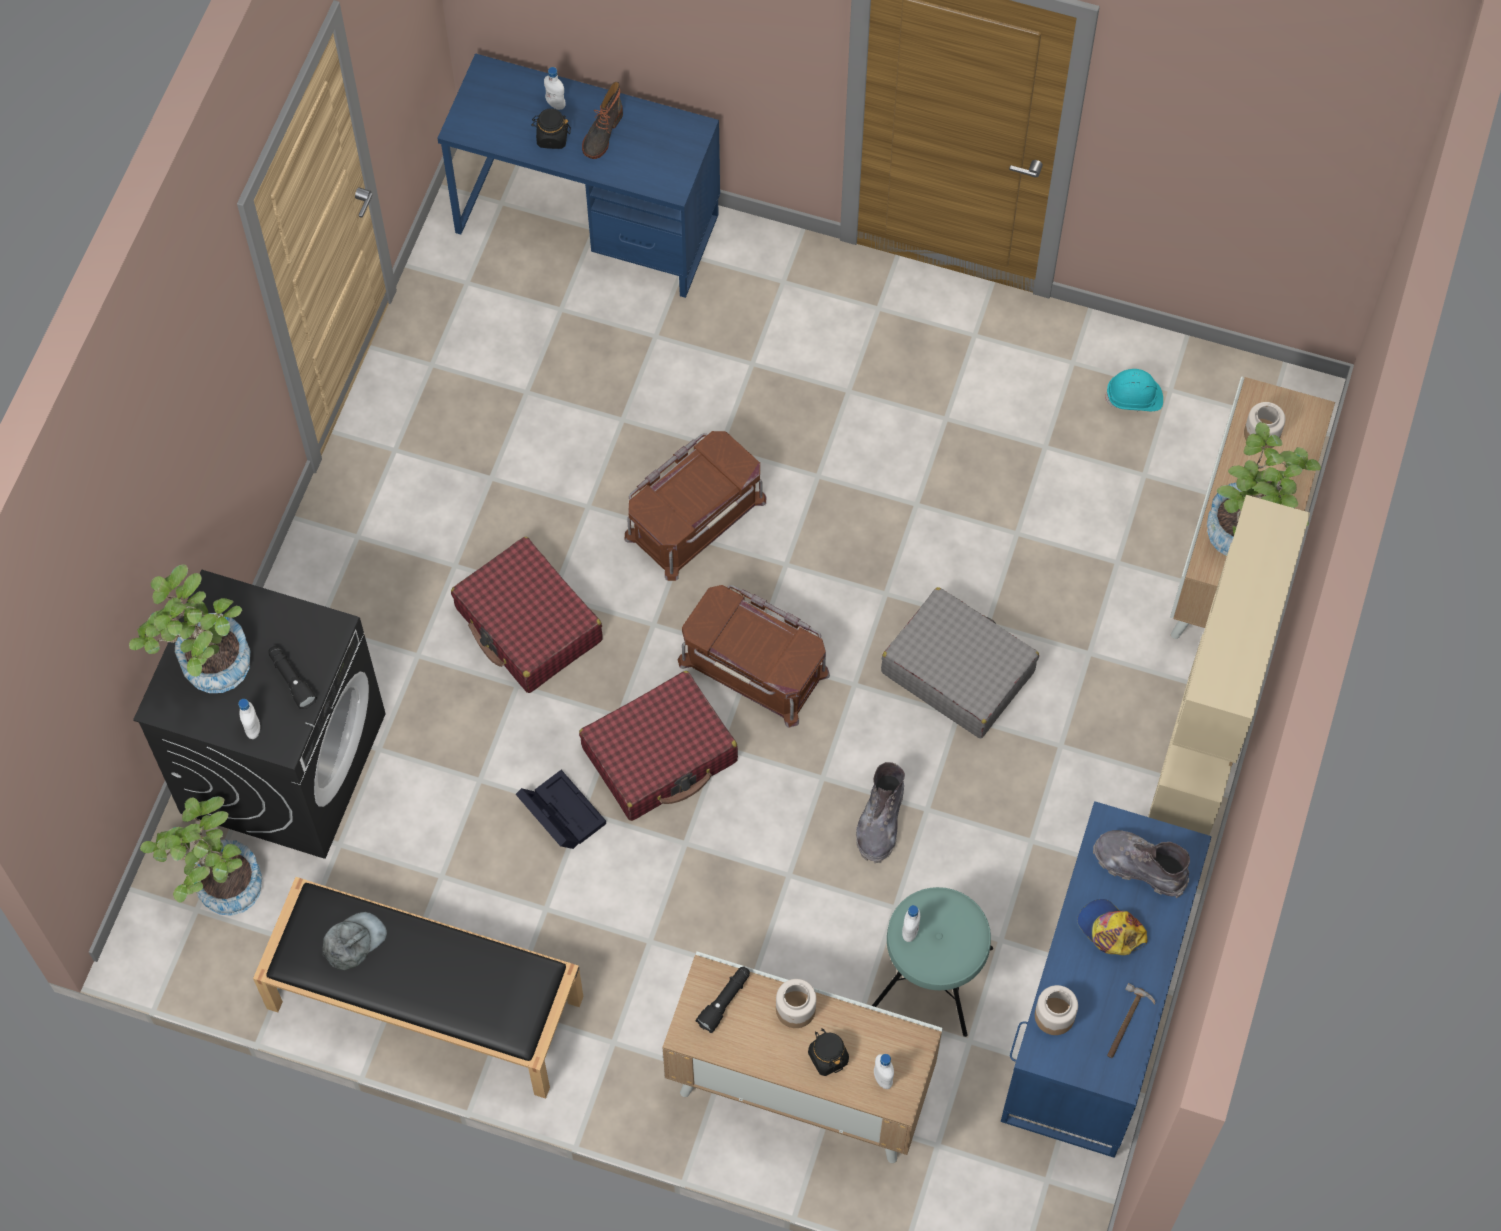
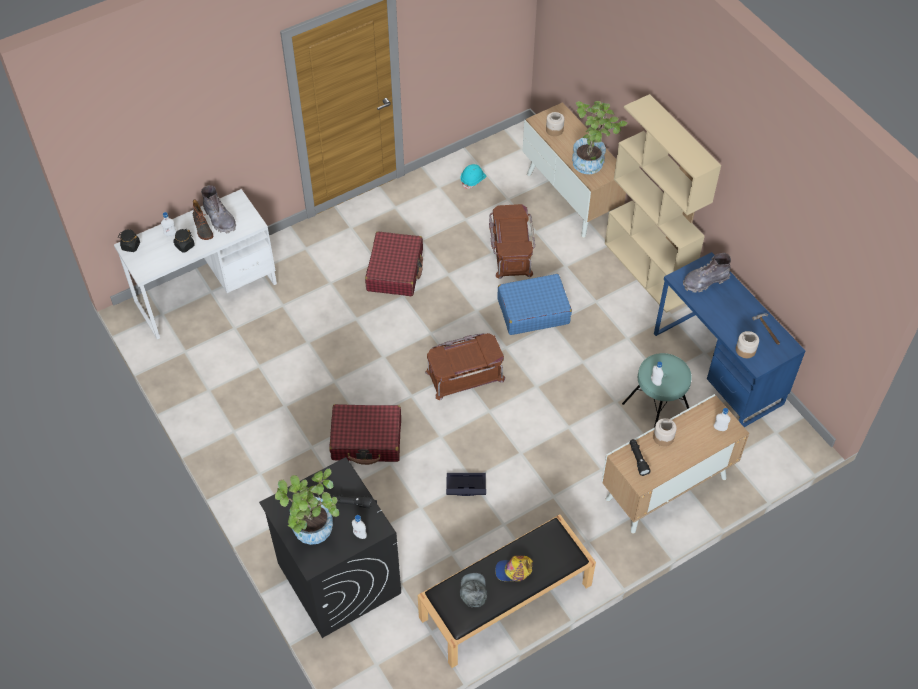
camera: 50 degrees left, 10 degrees down
potted plant [140,796,262,916] -> none
blue desk [437,53,720,298] -> white desk [114,189,277,339]
red suitcase [579,671,738,821] -> red suitcase moved to [365,231,423,296]
brown storage box [625,431,766,581] -> brown storage box moved to [489,204,535,279]
black jar [808,1028,849,1076] -> black jar moved to [118,229,140,252]
grey boot [856,762,905,863] -> grey boot moved to [201,185,236,233]
grey suitcase [881,587,1039,738] -> blue suitcase [497,274,572,335]
cap [1077,899,1148,955] -> cap moved to [495,556,533,581]

